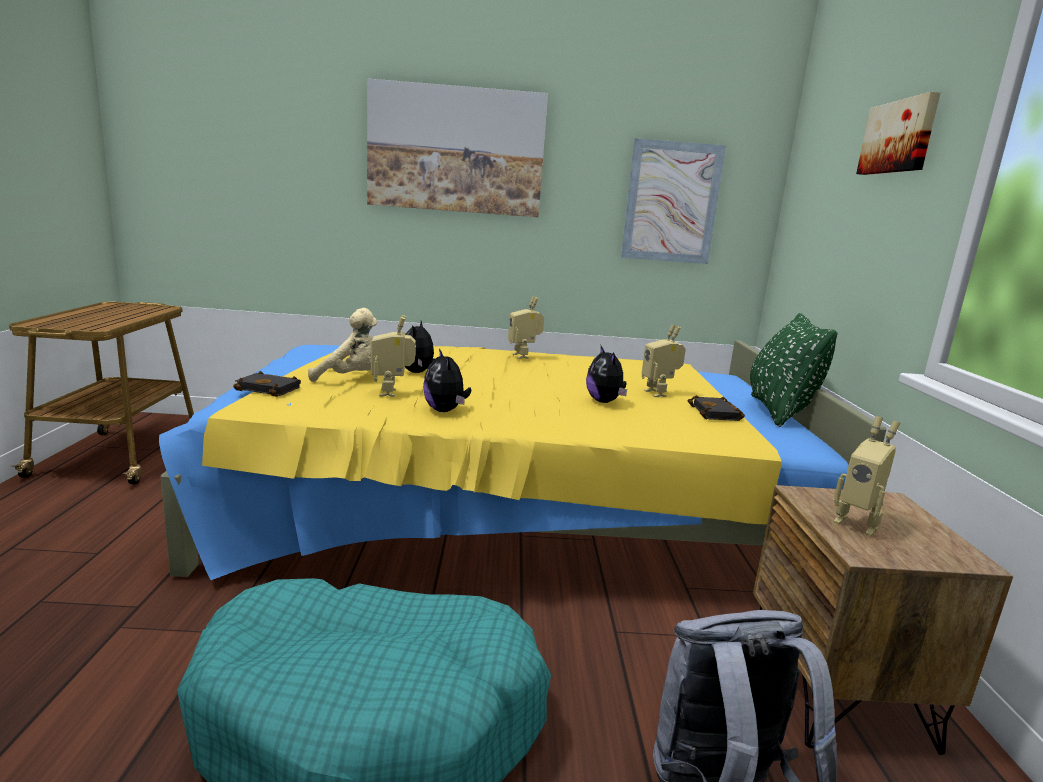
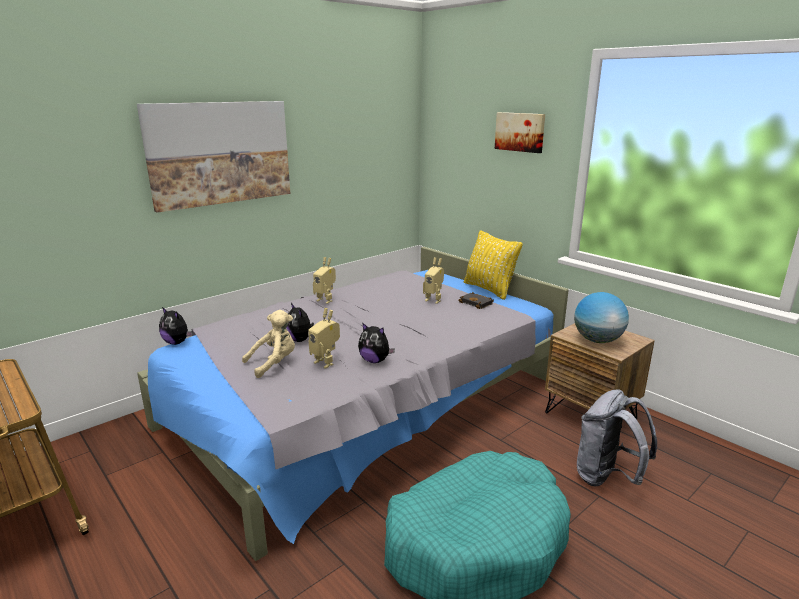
camera: 40 degrees left, 5 degrees up
yellow bed [159,340,887,580] -> grey bed [137,247,569,561]
black book [233,371,301,397] -> none
plush toy [586,346,627,403] -> plush toy moved to [159,307,193,345]
picture [621,138,726,264] -> none
green pillow [750,313,838,427] -> yellow pillow [464,230,523,300]
toy robot [834,416,901,536] -> globe [574,292,629,343]

